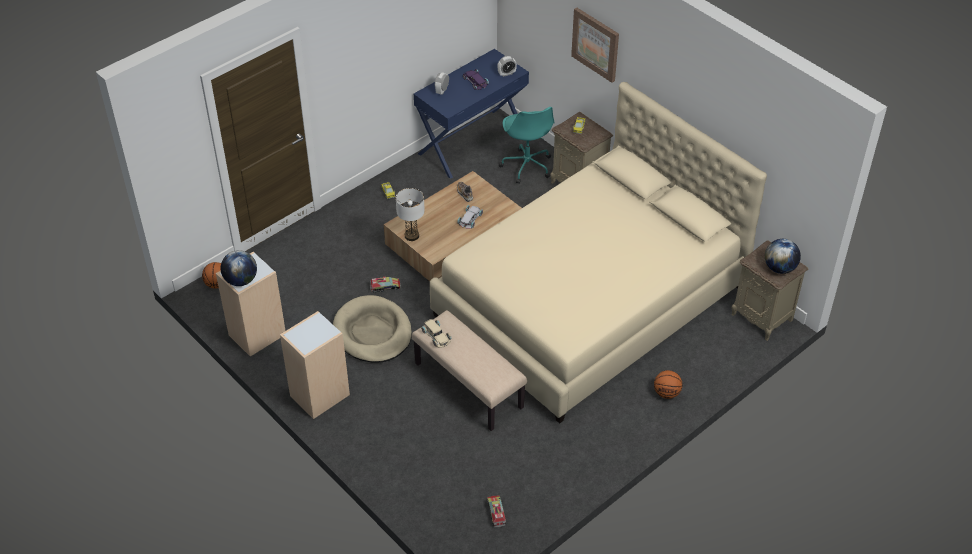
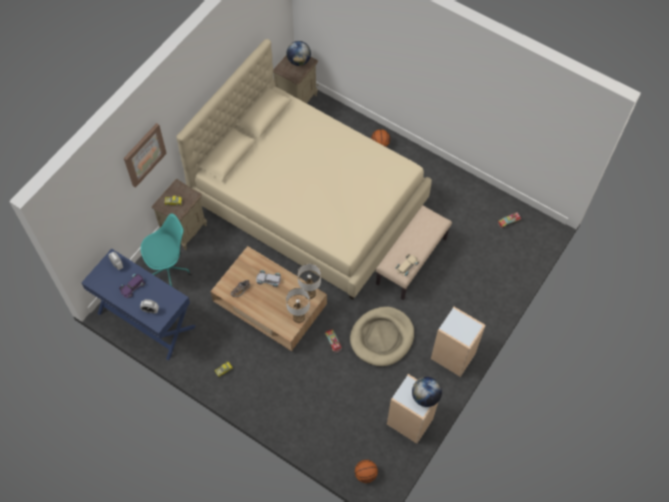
camera: 105 degrees left, 15 degrees up
none -> table lamp [298,264,321,299]

